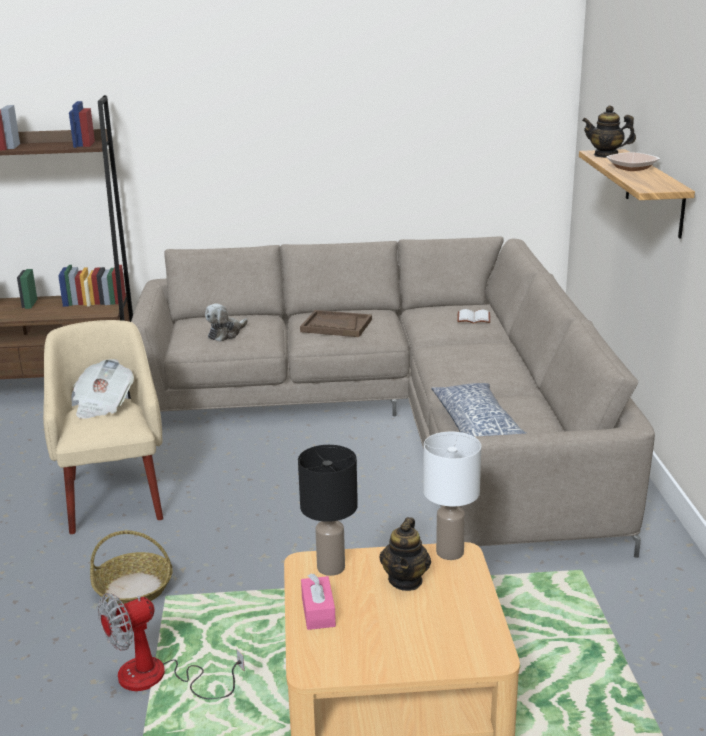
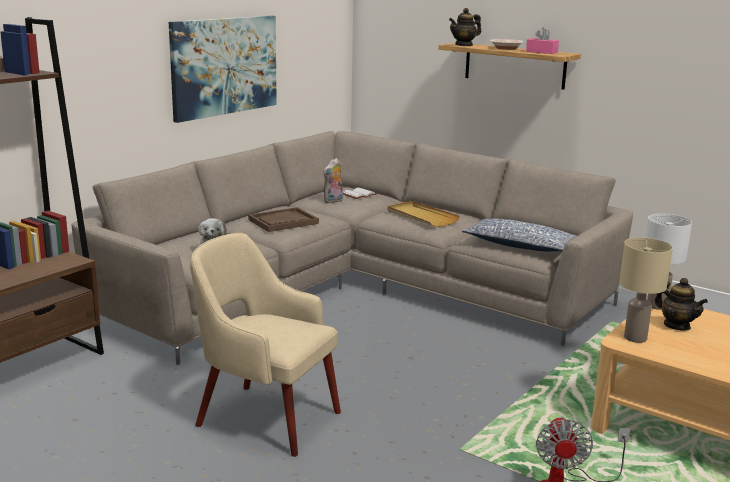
camera: 50 degrees left, 5 degrees down
newspaper [73,359,134,419] -> none
basket [90,530,173,604] -> none
black table lamp [298,445,358,576] -> beige table lamp [619,237,673,343]
pink tissue box [301,574,336,630] -> pink tissue box moved to [526,28,559,54]
none -> picture [169,16,277,123]
none -> plush toy [323,158,343,203]
none -> beige tray [387,201,460,227]

